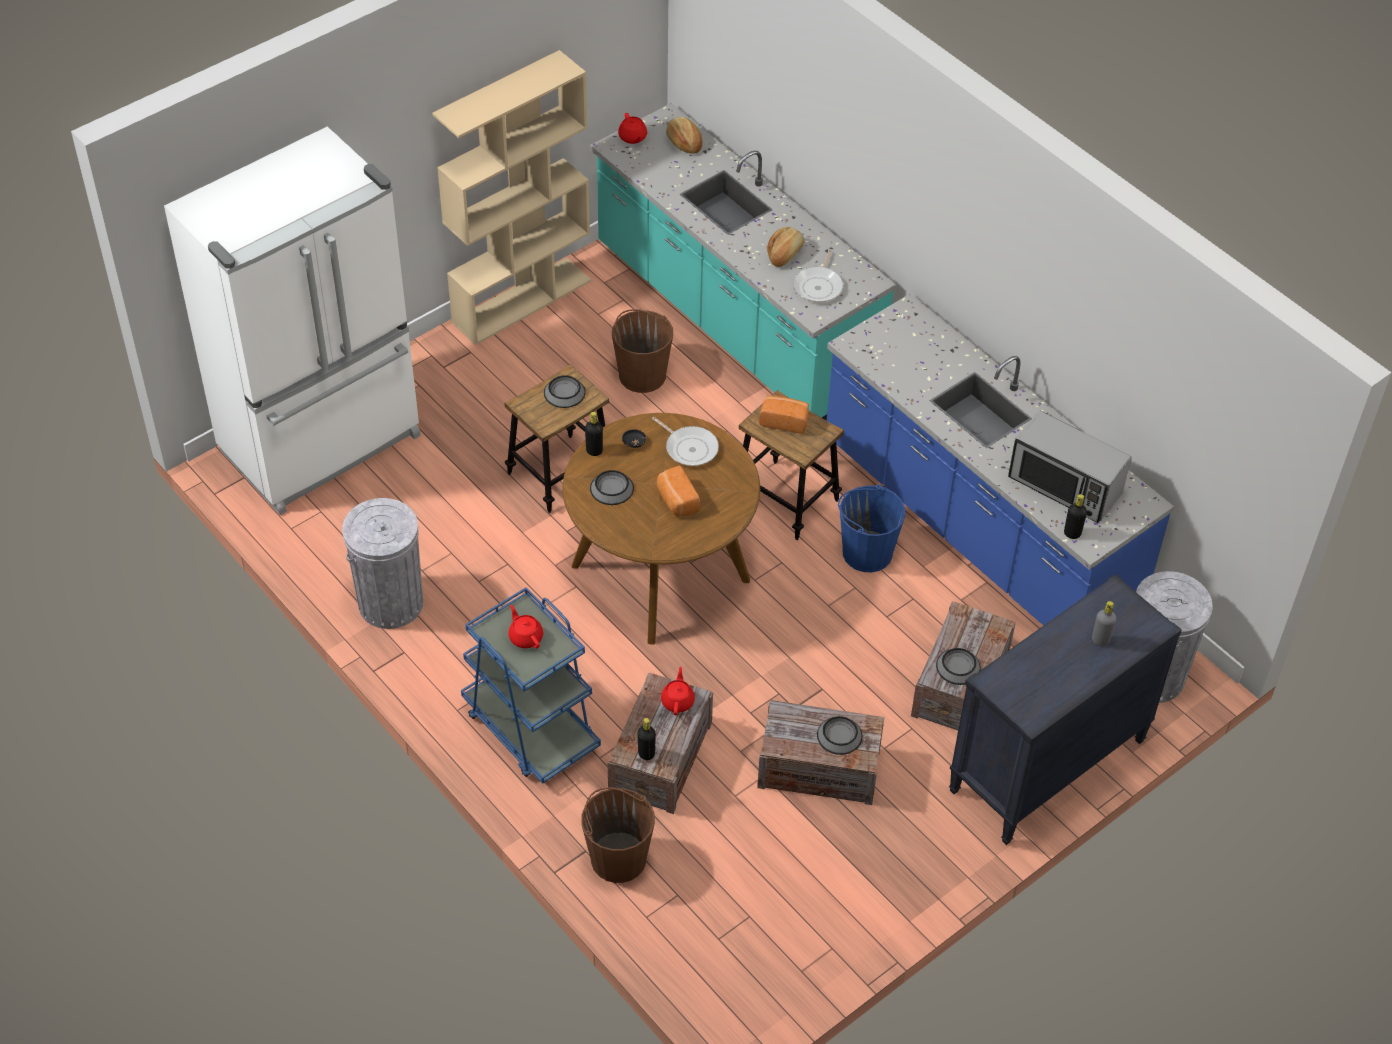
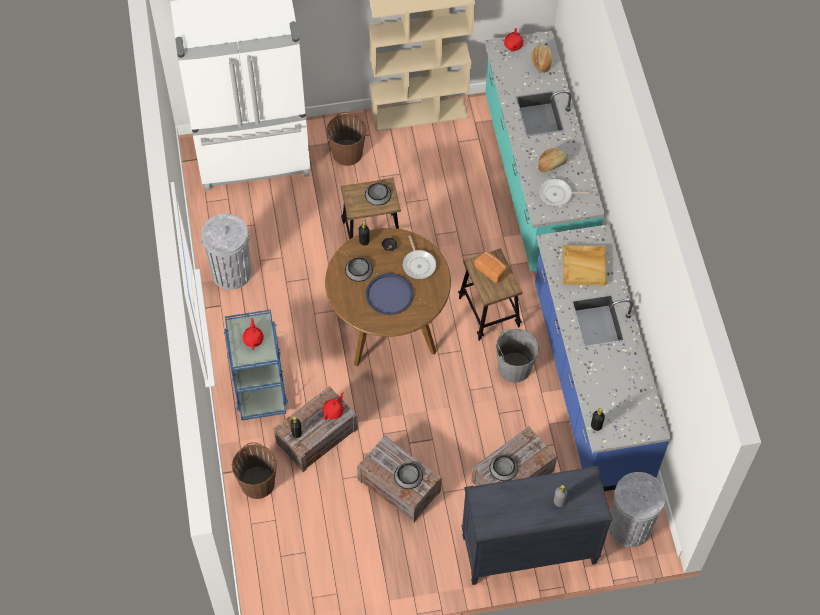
camera: 30 degrees right, 10 degrees up
brown bucket [612,309,673,393] -> brown bucket moved to [326,112,366,166]
bread [657,466,700,517] -> blue tray [366,273,414,315]
frying pan [793,249,843,302] -> frying pan turned 45 degrees clockwise [539,179,590,206]
blue bucket [838,485,906,572] -> grey bucket [496,329,539,383]
microwave [1008,411,1132,523] -> none
none -> beige tray [563,245,607,286]

